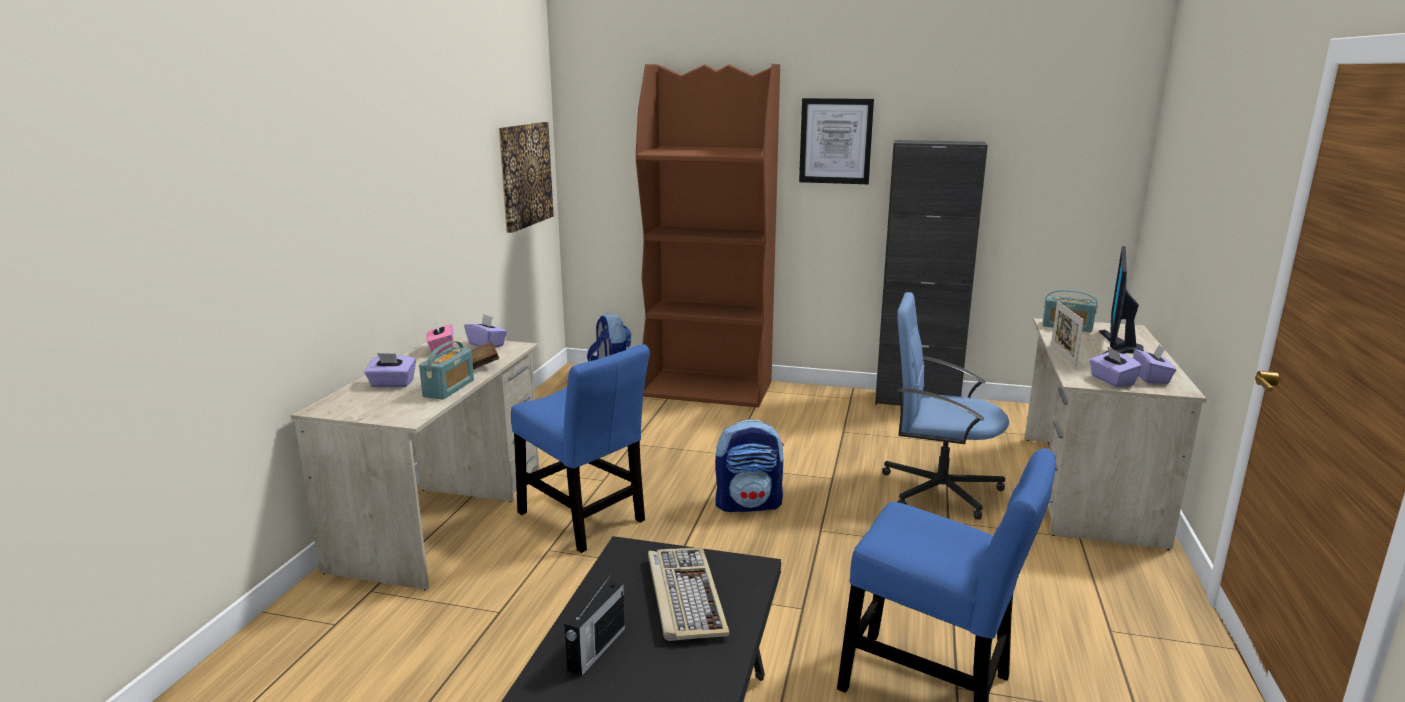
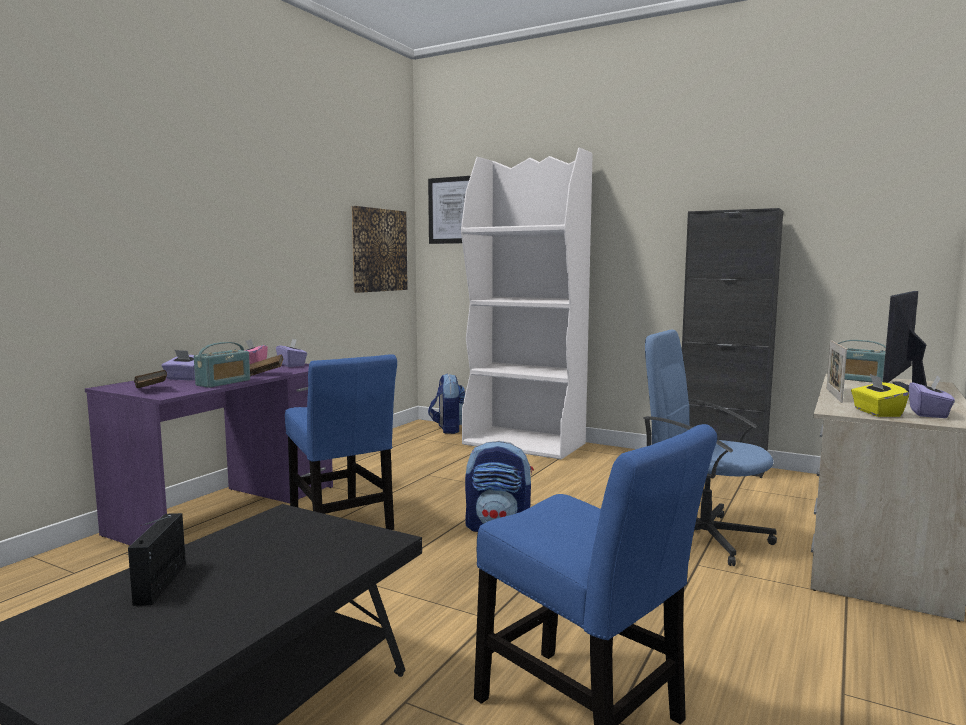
camera: 15 degrees right, 10 degrees down
beige desk [291,337,540,591] -> purple desk [85,364,333,545]
radio [565,576,625,676] -> radio turned 135 degrees clockwise [128,513,186,606]
brown bookcase [636,64,780,407] -> white bookcase [461,147,593,459]
keyboard [648,547,730,641] -> none
picture [799,98,874,184] -> picture moved to [428,176,470,244]
purple tissue box [1089,346,1142,387] -> yellow tissue box [851,374,909,417]
none -> brown book [134,370,167,388]

